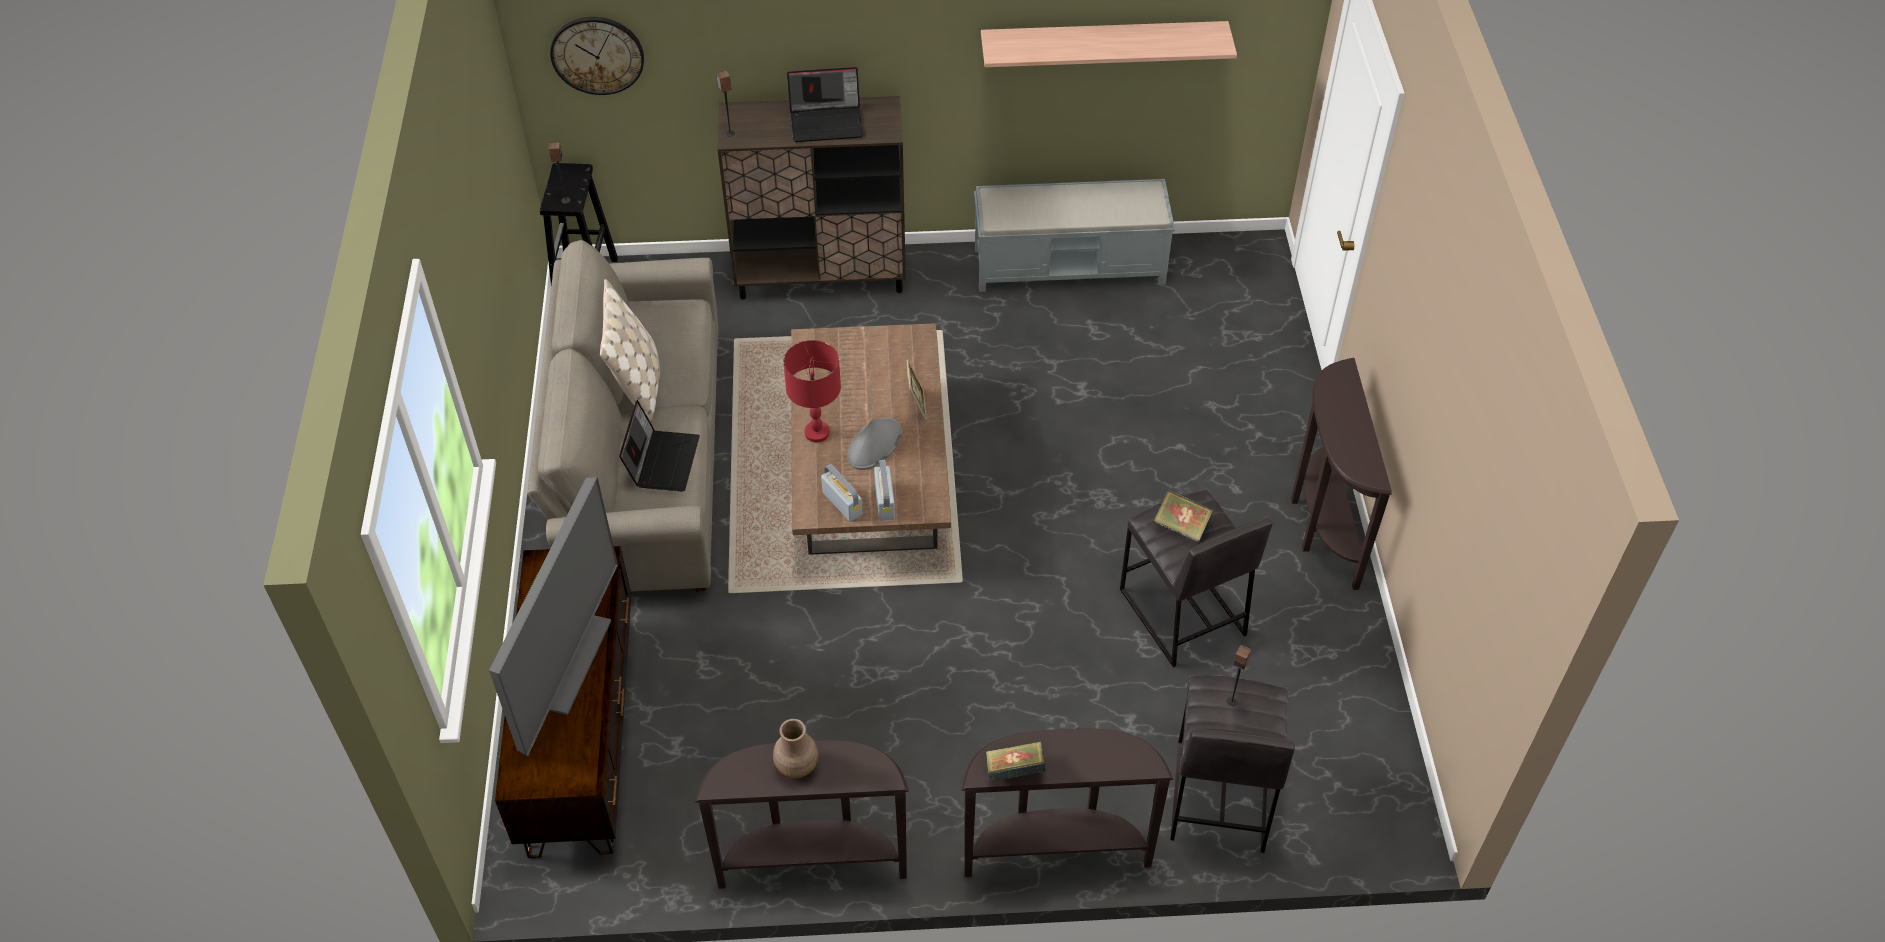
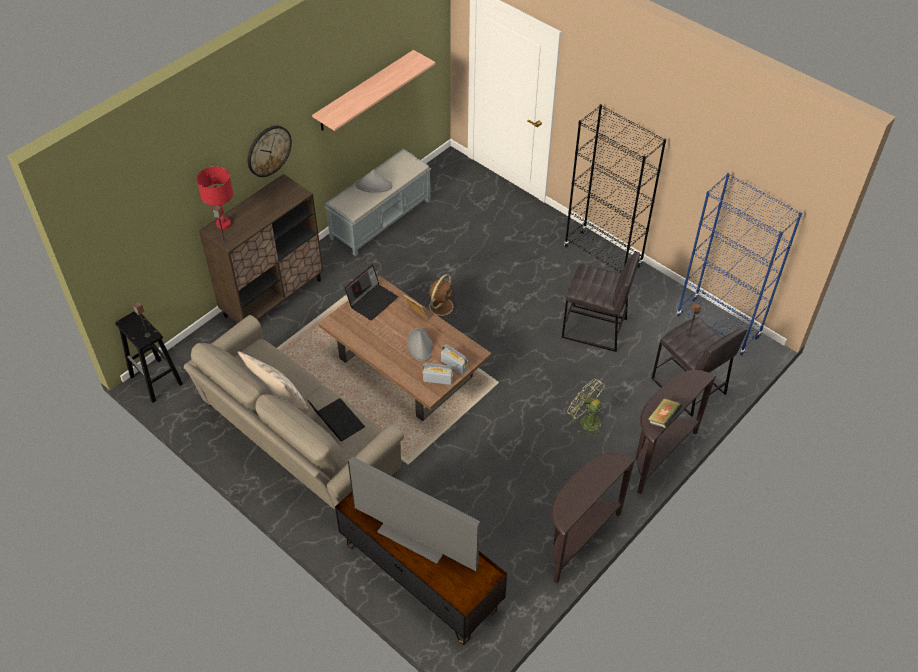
camera: 45 degrees left, 0 degrees up
television [489,477,618,756] -> television turned 150 degrees clockwise [348,457,480,571]
wall clock [550,17,644,95] -> wall clock moved to [248,126,292,177]
brown vase [773,719,818,778] -> none
red table lamp [783,340,841,443] -> red table lamp moved to [196,166,233,229]
laptop [787,67,863,142] -> laptop moved to [345,265,398,321]
book [1153,489,1213,542] -> none
brown console table [1291,358,1392,590] -> black bookcase [564,104,666,273]
none -> grey hat [355,170,393,193]
none -> brown fan [425,274,459,320]
none -> green fan [568,379,605,437]
none -> blue bookcase [676,173,802,355]

